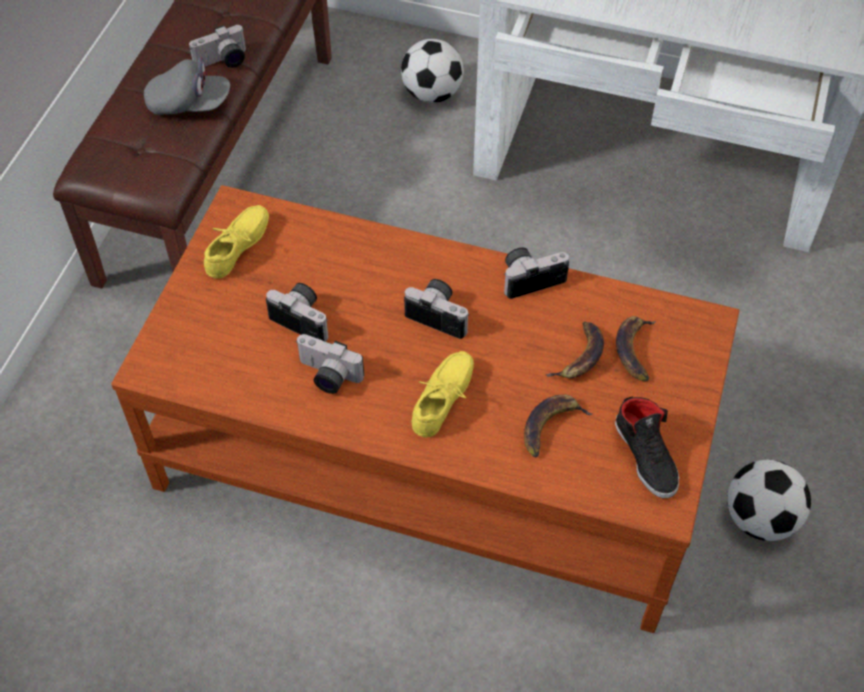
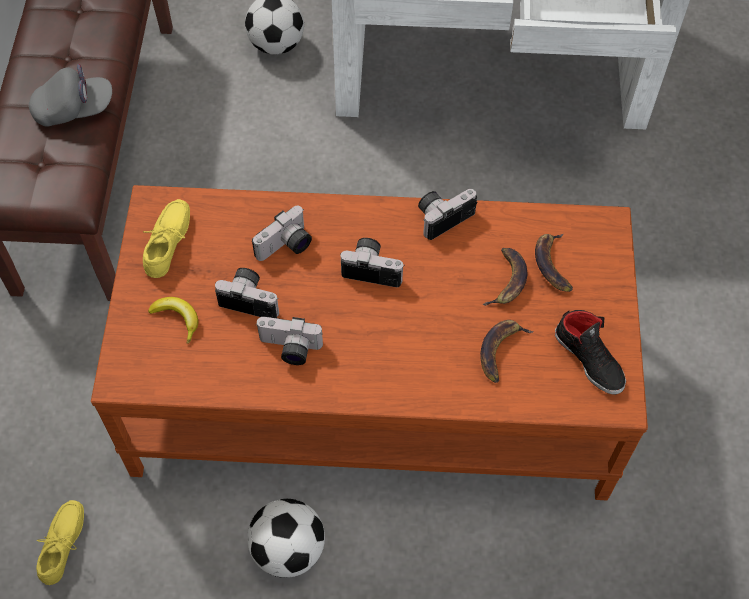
camera: 15 degrees left, 5 degrees up
camera [189,25,246,68] -> camera moved to [252,206,312,261]
yellow shoe [412,351,474,437] -> yellow shoe moved to [36,500,84,585]
football [727,460,811,541] -> football moved to [247,499,325,578]
none -> banana [148,297,198,344]

